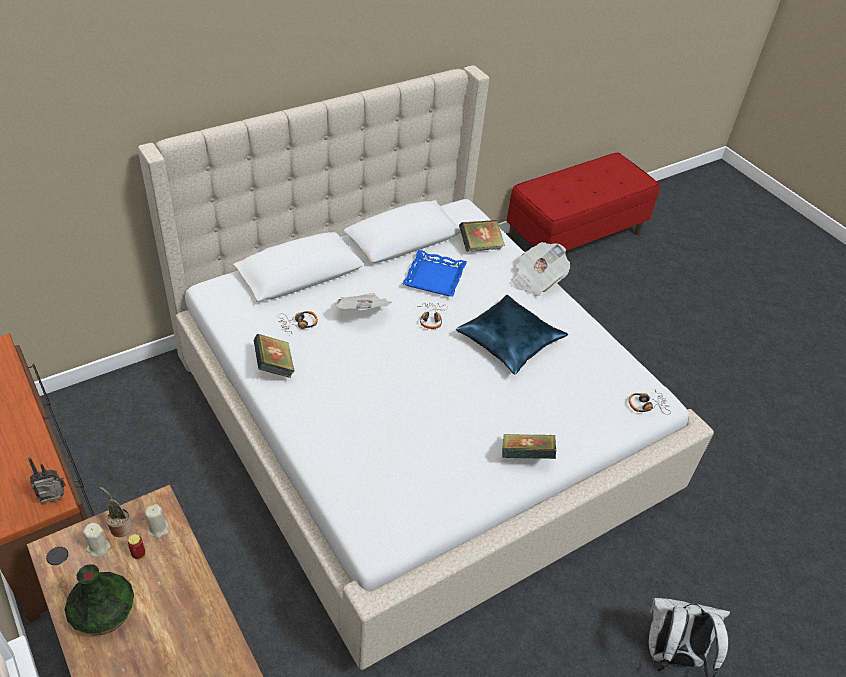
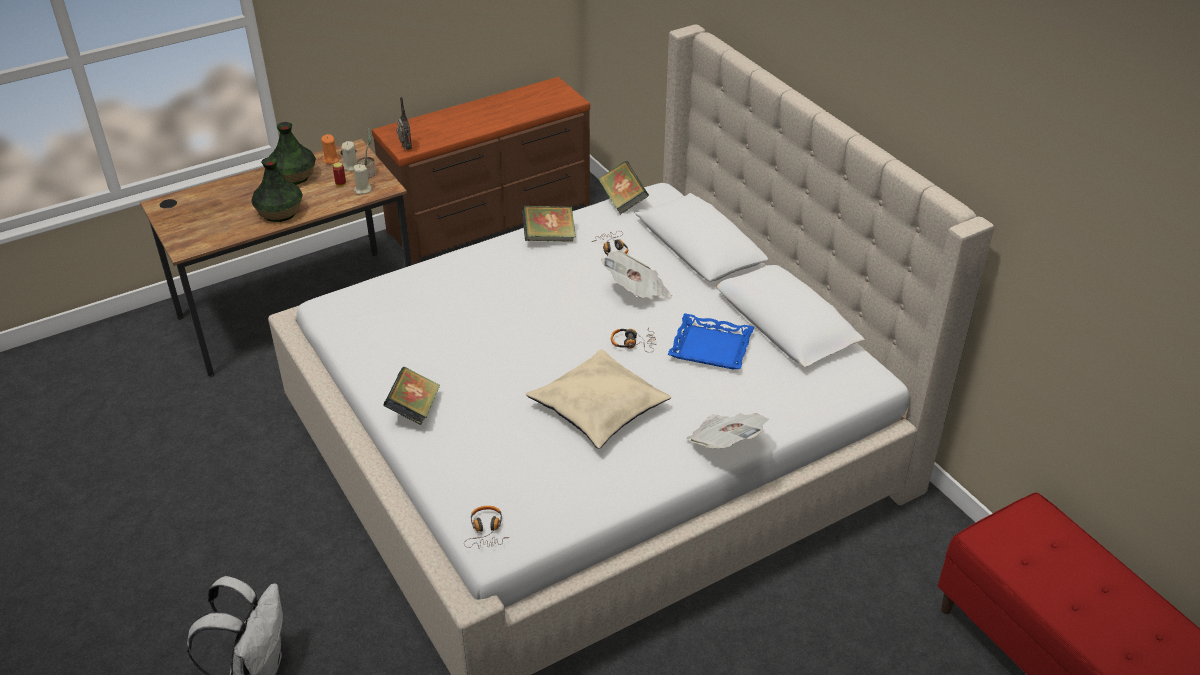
camera: 95 degrees right, 5 degrees down
blue pillow [456,295,568,375] -> beige pillow [526,349,671,449]
book [459,220,505,252] -> book moved to [598,161,649,214]
none -> vase [251,157,303,222]
none -> orange candle [321,134,339,164]

